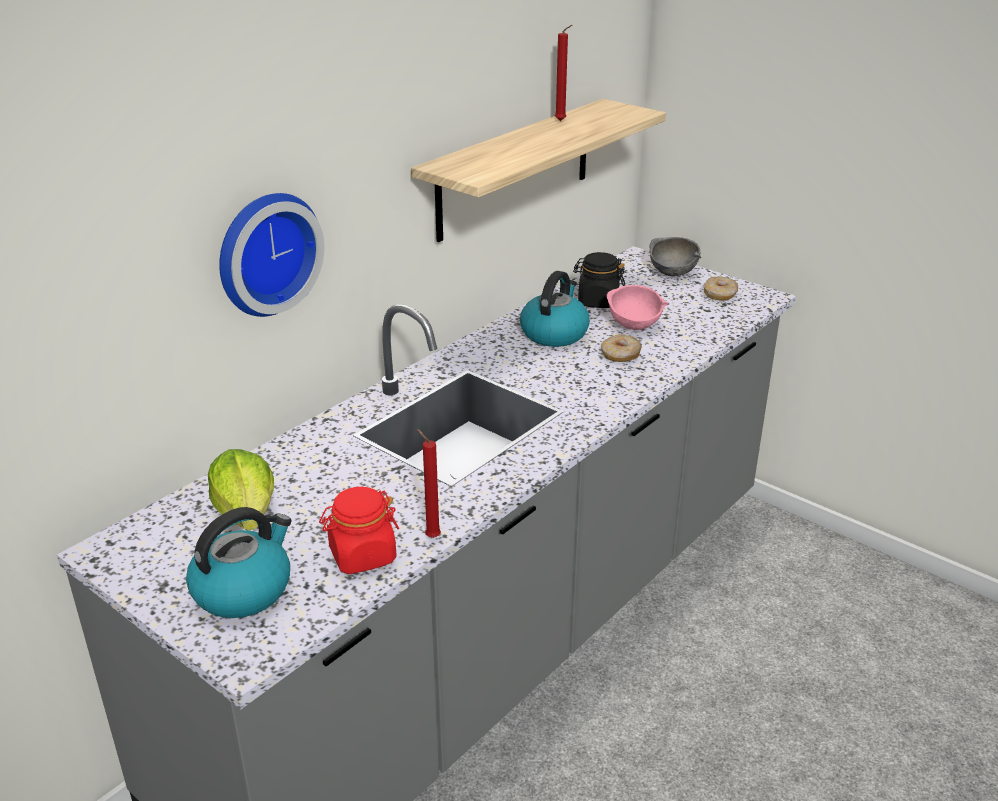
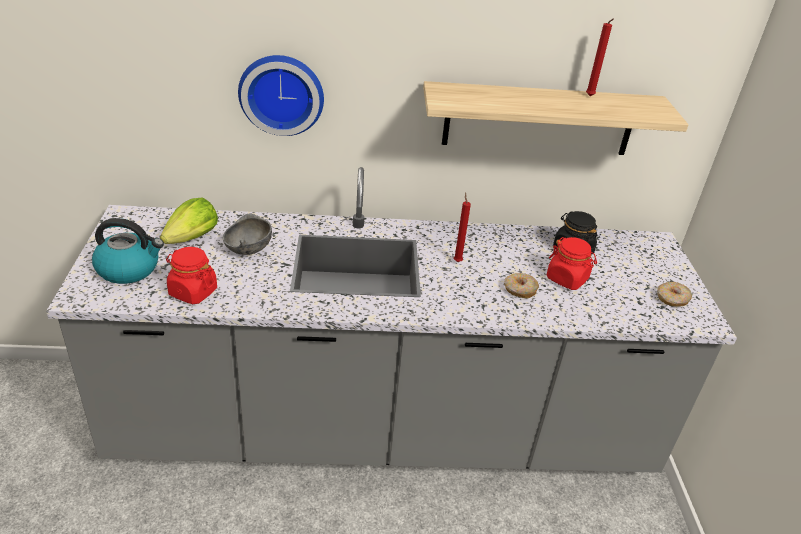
camera: 45 degrees right, 5 degrees up
red candle [417,429,441,538] -> red candle moved to [454,192,471,262]
kettle [520,271,590,347] -> none
pink bowl [607,285,669,330] -> red jar [547,237,597,290]
grey bowl [649,237,701,277] -> grey bowl moved to [222,213,272,255]

